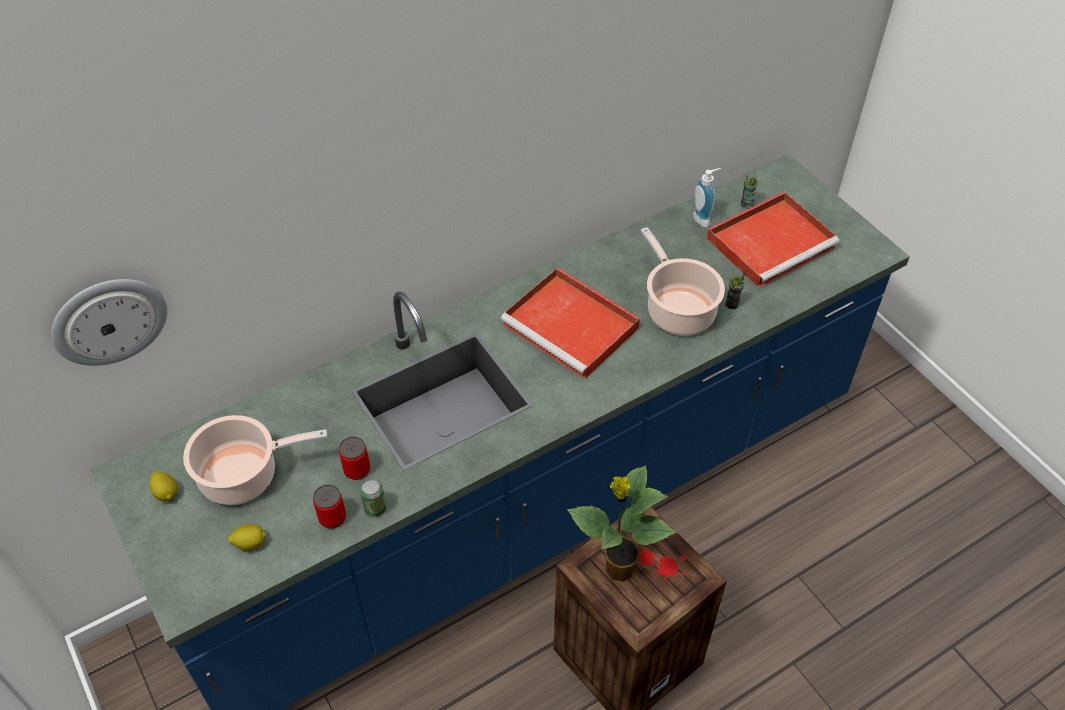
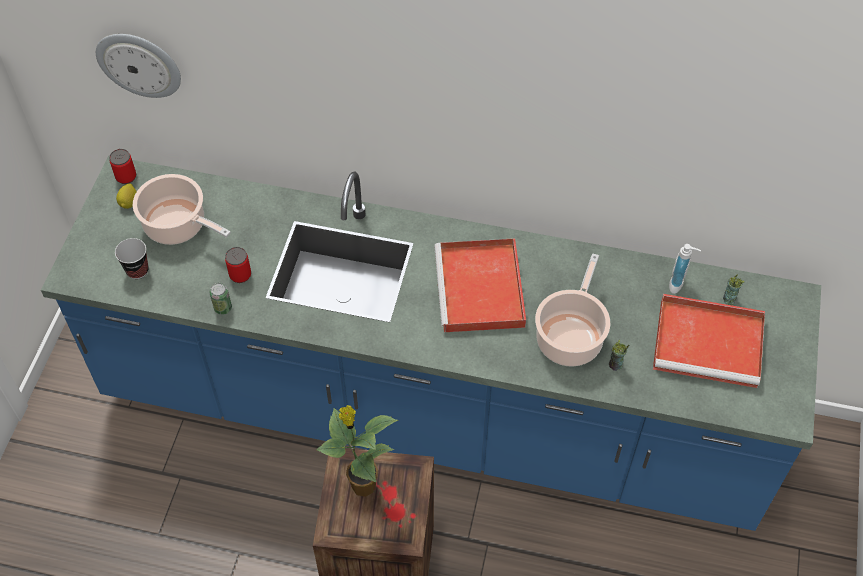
camera: 45 degrees right, 5 degrees up
lemon [228,524,267,551] -> cup [115,238,149,279]
can [313,485,346,529] -> can moved to [109,149,136,184]

